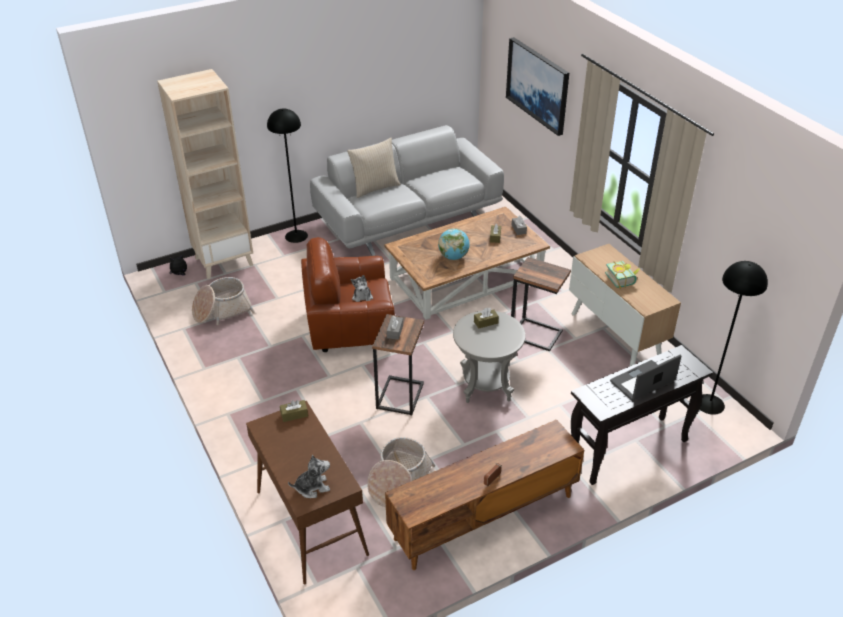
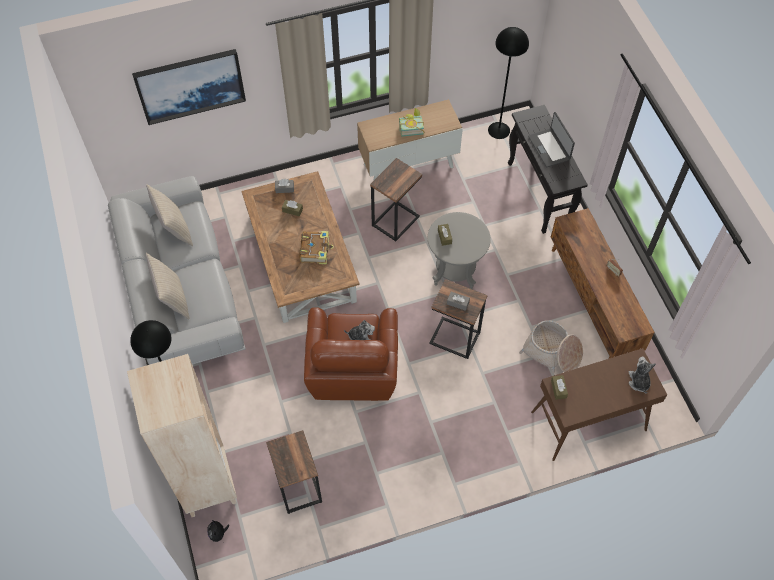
camera: 80 degrees left, 20 degrees up
basket [192,277,255,325] -> side table [266,430,322,514]
globe [438,228,470,260] -> book [299,231,334,265]
none -> beige pillow [146,185,193,246]

